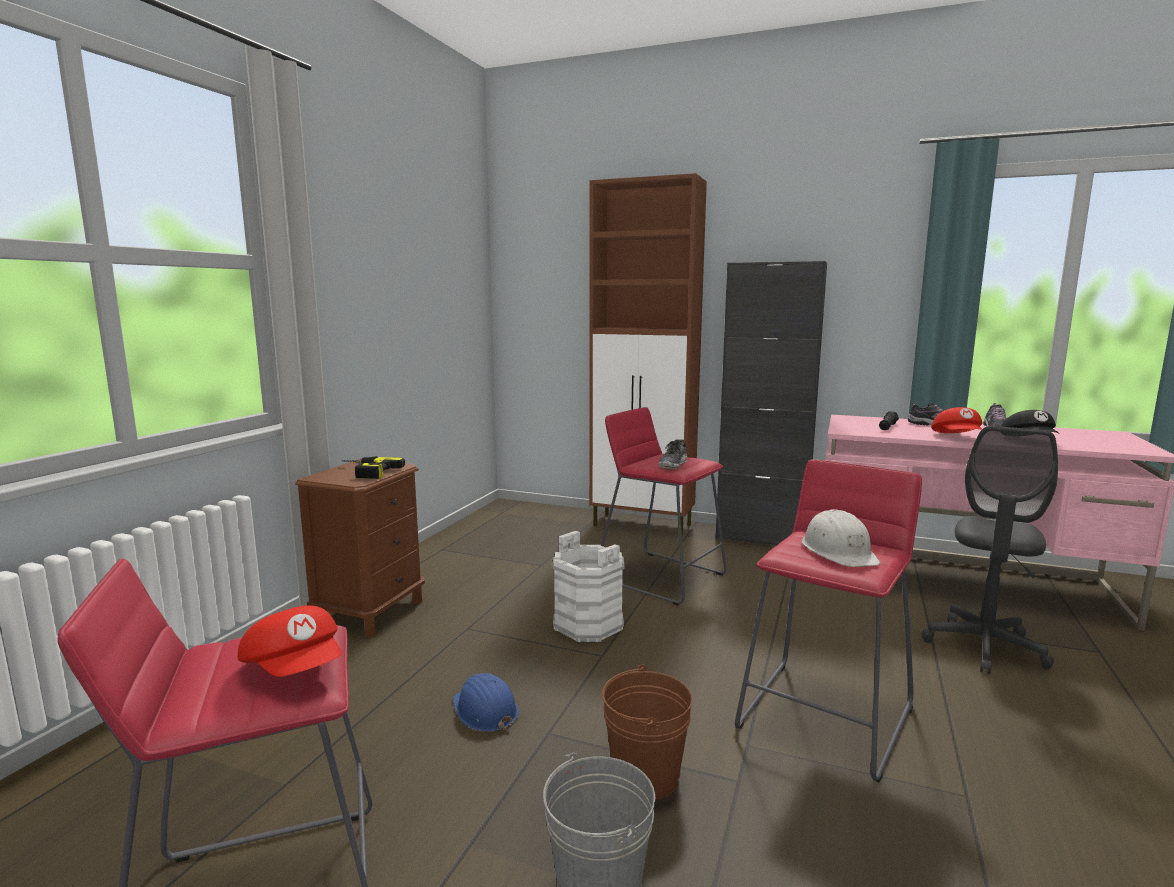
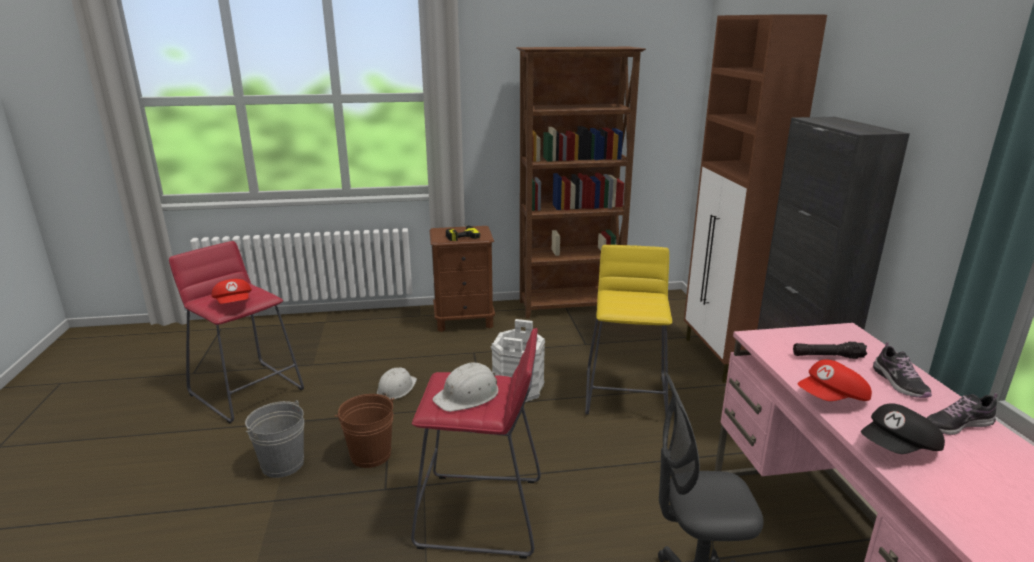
camera: 60 degrees right, 10 degrees up
red cap [238,605,342,677] -> red cap turned 45 degrees counterclockwise [211,279,252,304]
blue hard hat [453,673,519,732] -> white hard hat [377,368,417,399]
red stool [601,407,727,605] -> yellow stool [585,245,672,417]
shoe [659,439,687,469] -> none
none -> brown bookcase [516,47,646,319]

